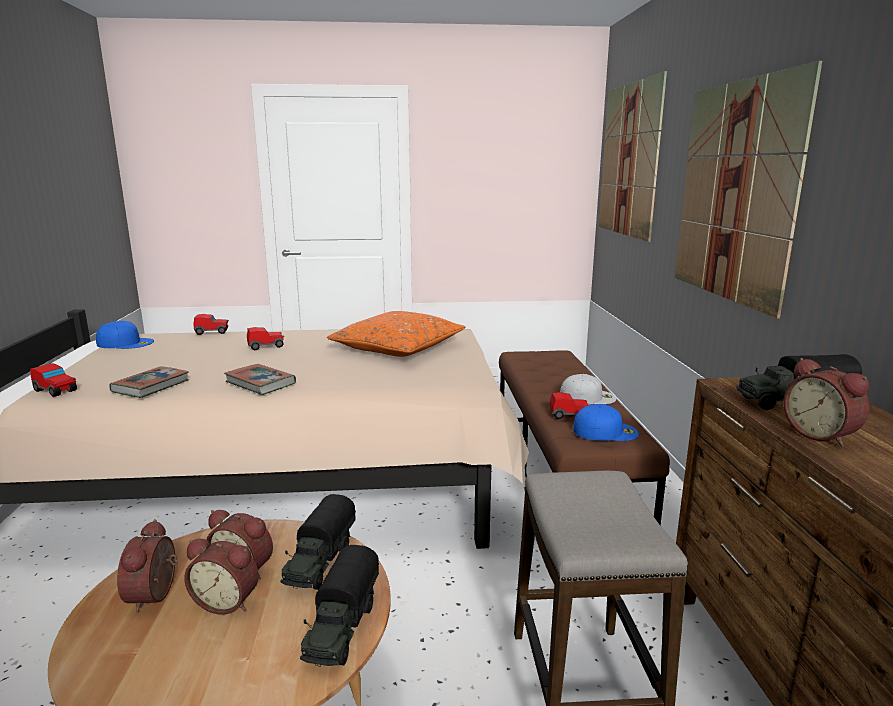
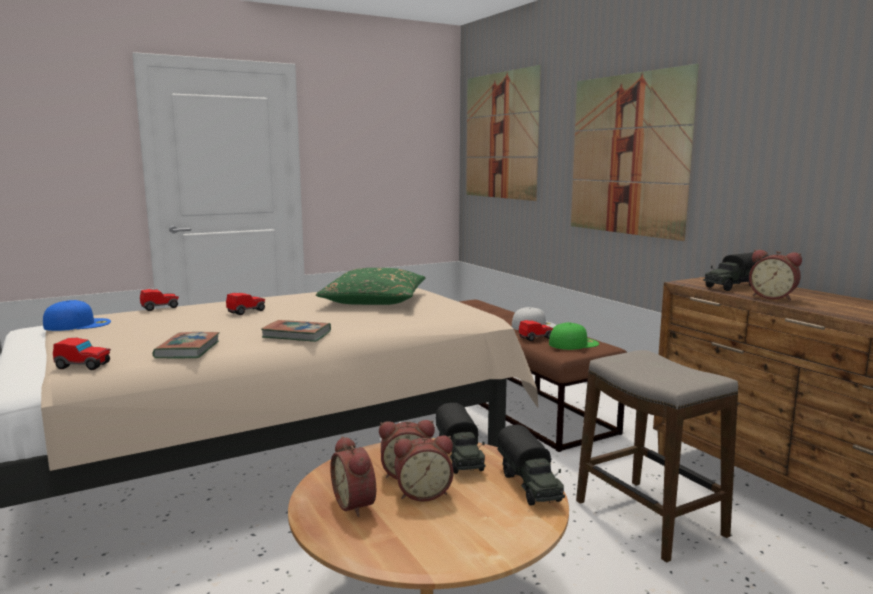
camera: 25 degrees left, 5 degrees down
orange pillow [327,311,466,357] -> green pillow [316,268,425,305]
blue cap [573,404,639,441] -> green cap [549,322,599,350]

